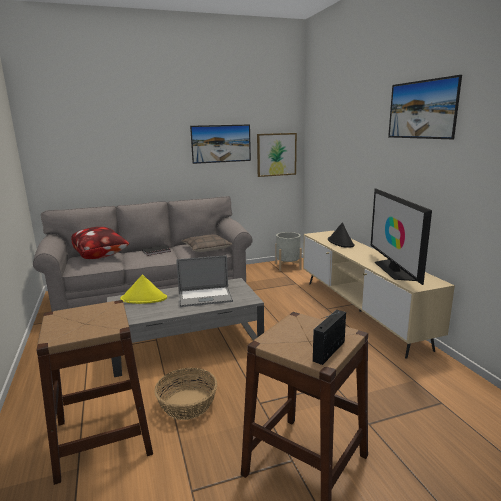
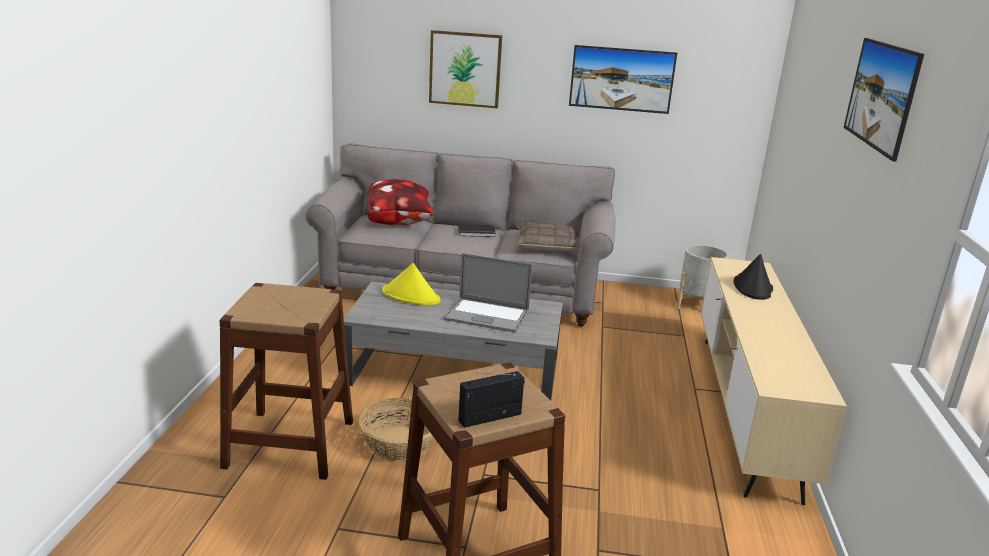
camera: 25 degrees right, 5 degrees up
picture [257,133,297,177] -> picture moved to [429,30,502,108]
television [371,188,432,285] -> none

